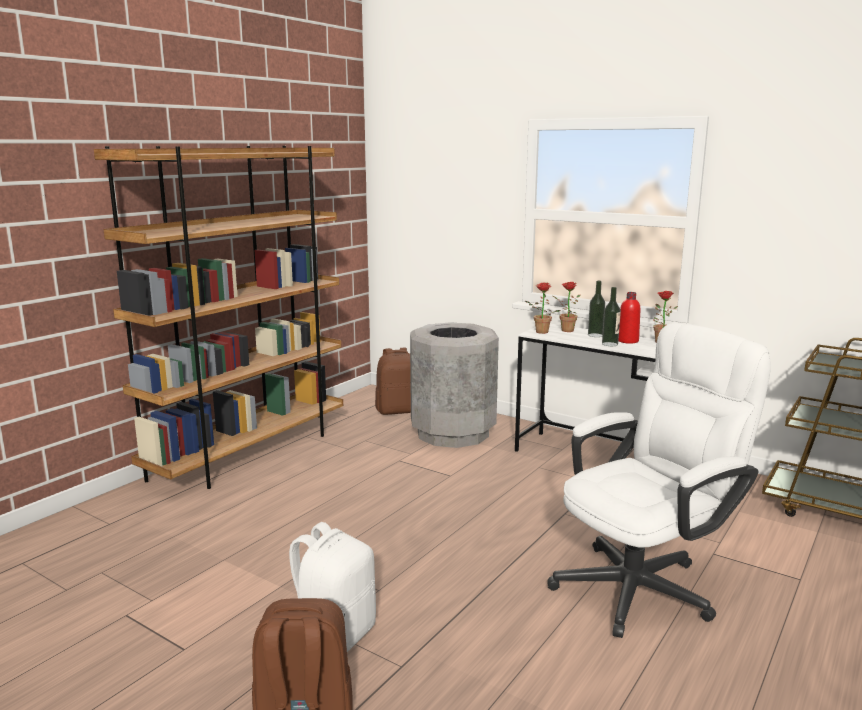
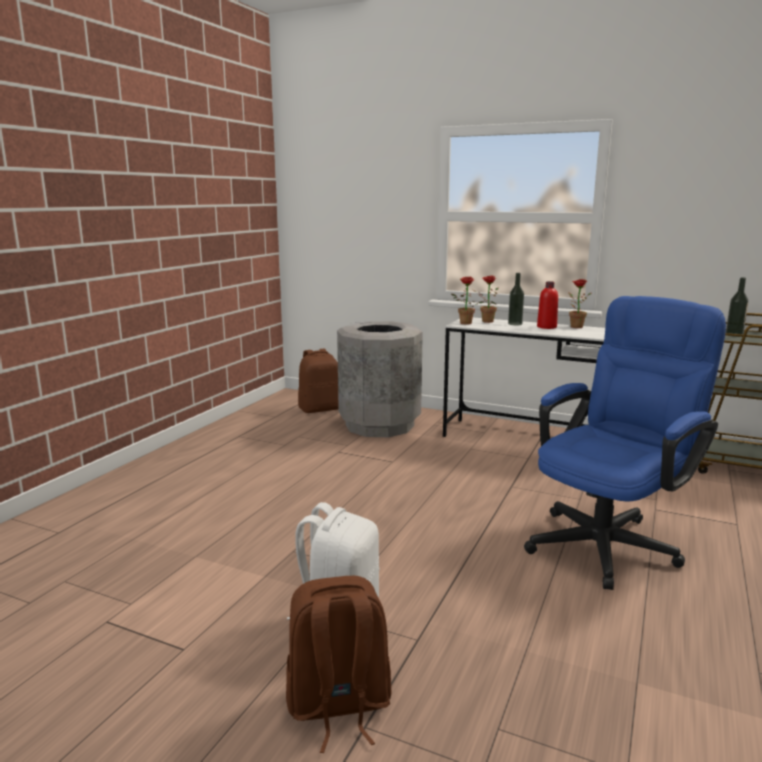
camera: 10 degrees left, 0 degrees up
brown bookcase [94,146,343,489] -> none
white office chair [547,323,771,638] -> blue office chair [524,296,726,590]
bottle [602,287,621,346] -> bottle moved to [726,277,748,337]

